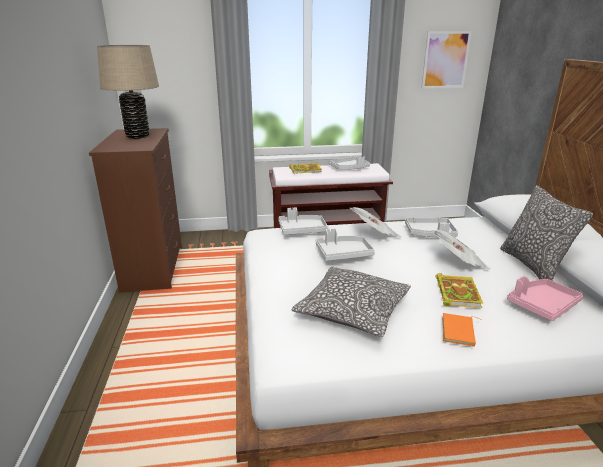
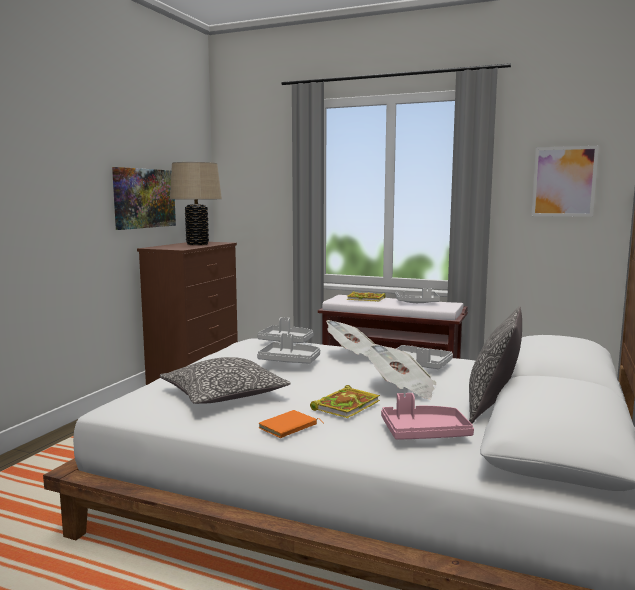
camera: 30 degrees right, 15 degrees down
none -> picture [112,167,176,230]

